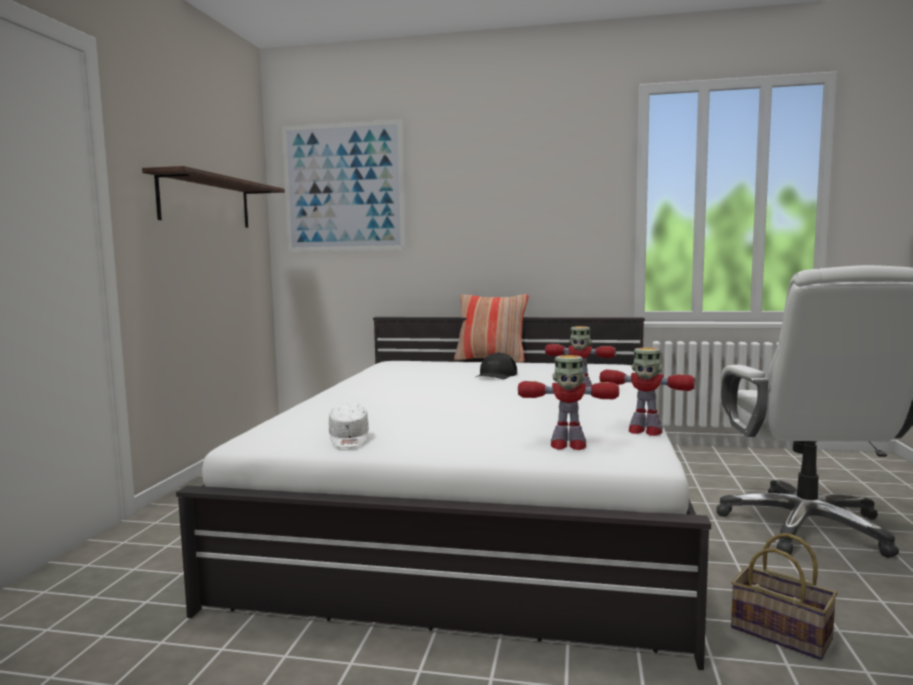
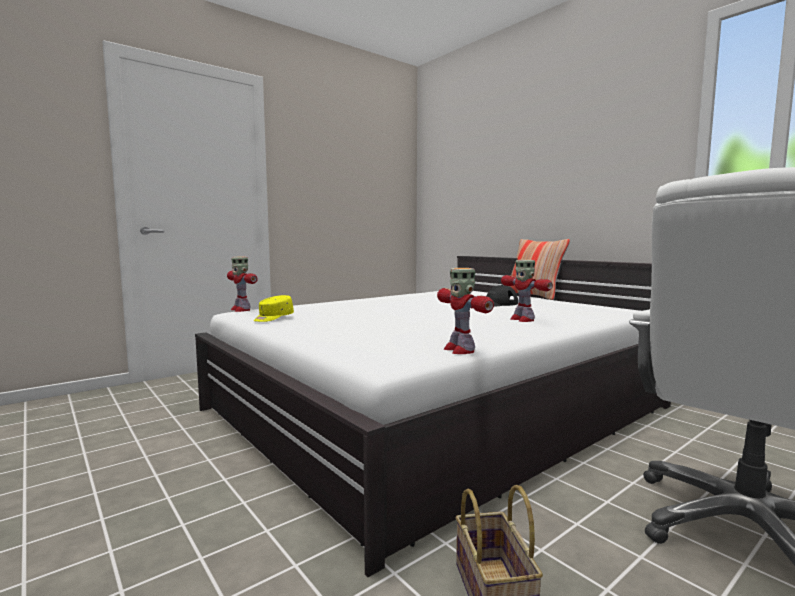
camera: 40 degrees right, 0 degrees up
shelf [142,166,285,228] -> none
picture [282,120,405,252] -> none
white cap [329,403,369,448] -> yellow cap [254,295,294,322]
toy robot [518,355,619,450] -> toy robot moved to [227,257,258,312]

